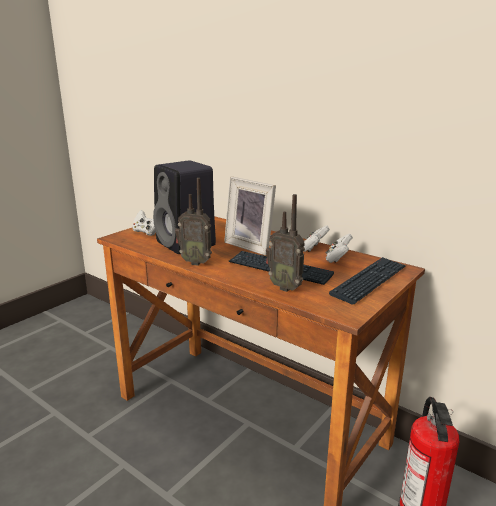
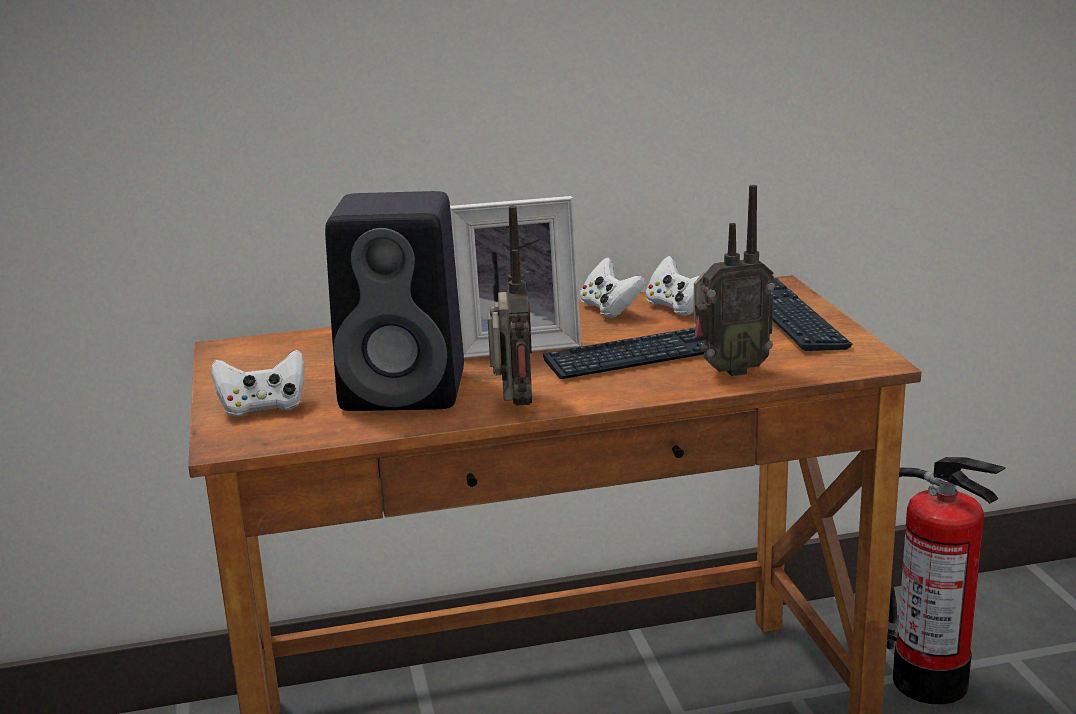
camera: 50 degrees left, 0 degrees up
radio [175,178,212,266] -> radio turned 60 degrees counterclockwise [487,206,532,406]

